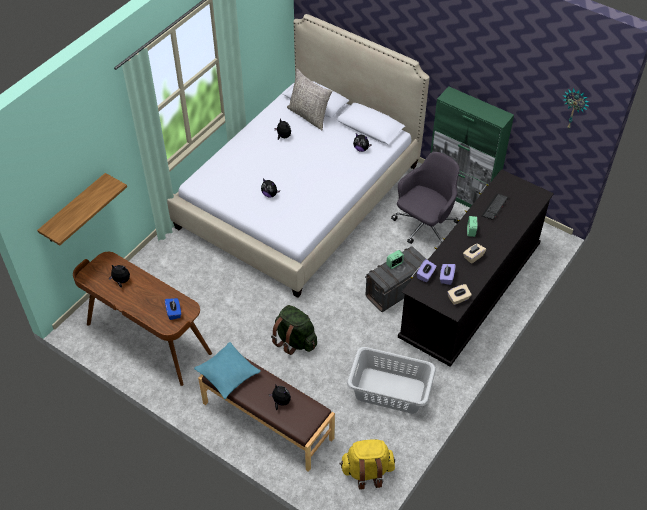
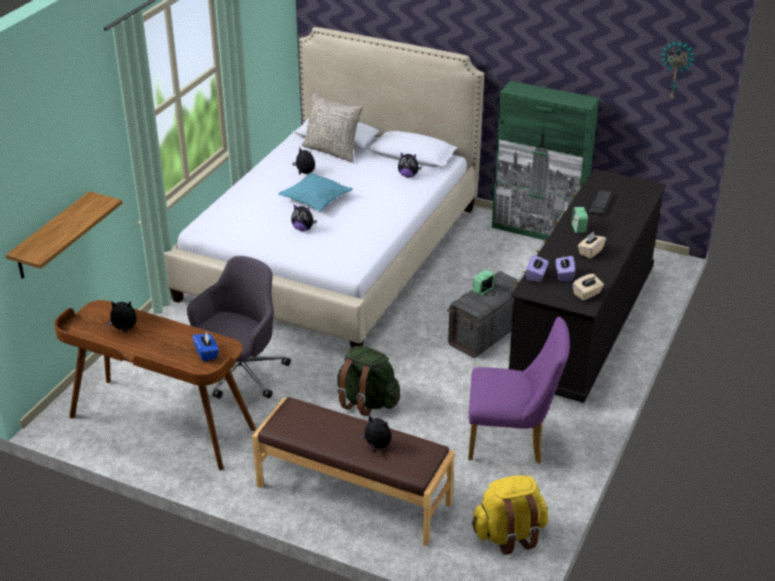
camera: 10 degrees left, 15 degrees down
turquoise pillow [194,342,261,399] -> turquoise pillow moved to [279,173,353,211]
grey laundry basket [347,347,436,414] -> purple chair [468,317,570,463]
grey office chair [391,152,460,244] -> grey office chair moved to [187,256,291,399]

